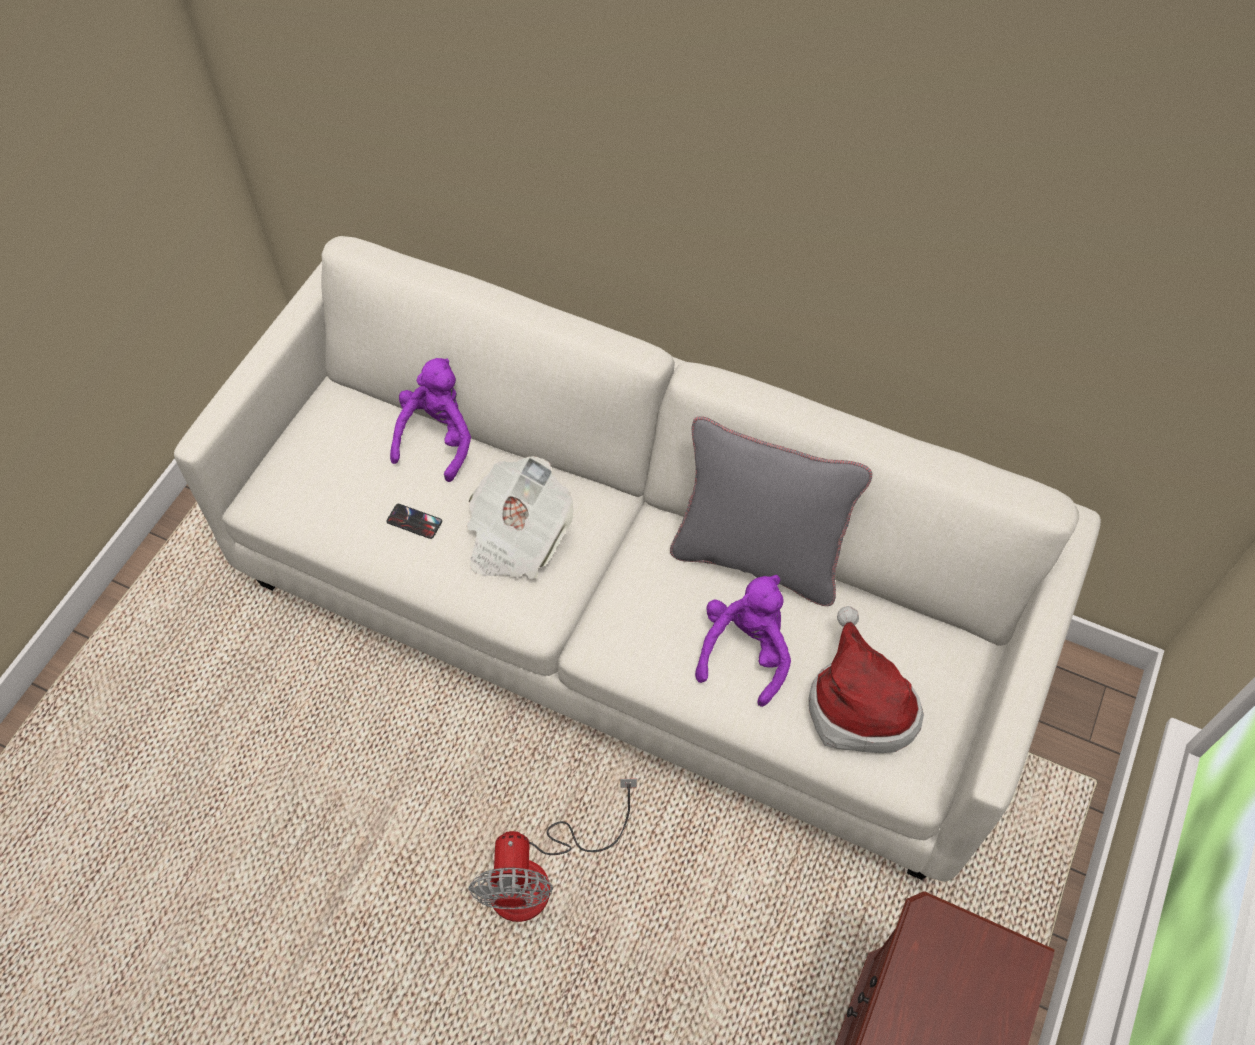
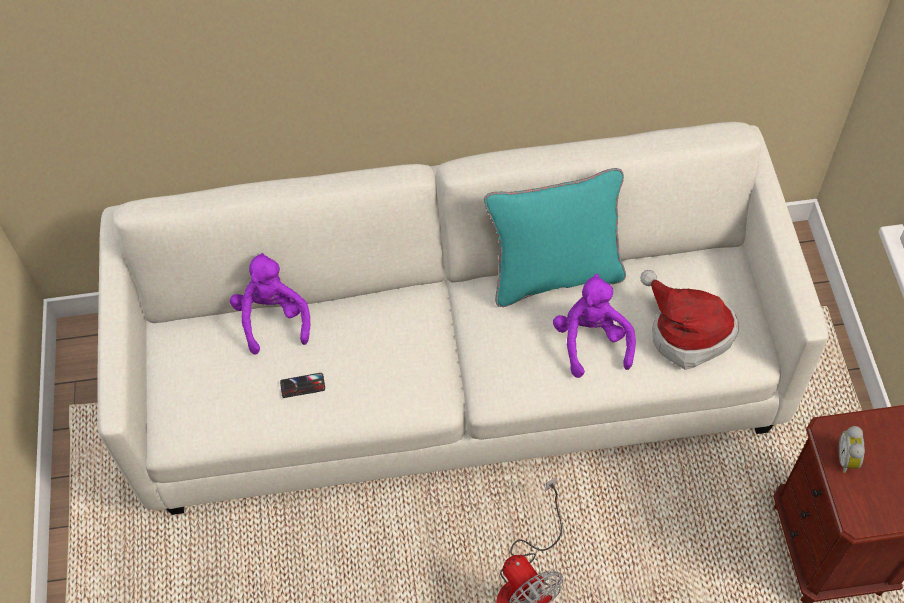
camera: 30 degrees left, 0 degrees up
newspaper [466,456,574,579] -> none
grey pillow [670,416,872,606] -> turquoise pillow [484,168,626,307]
none -> alarm clock [839,426,865,473]

